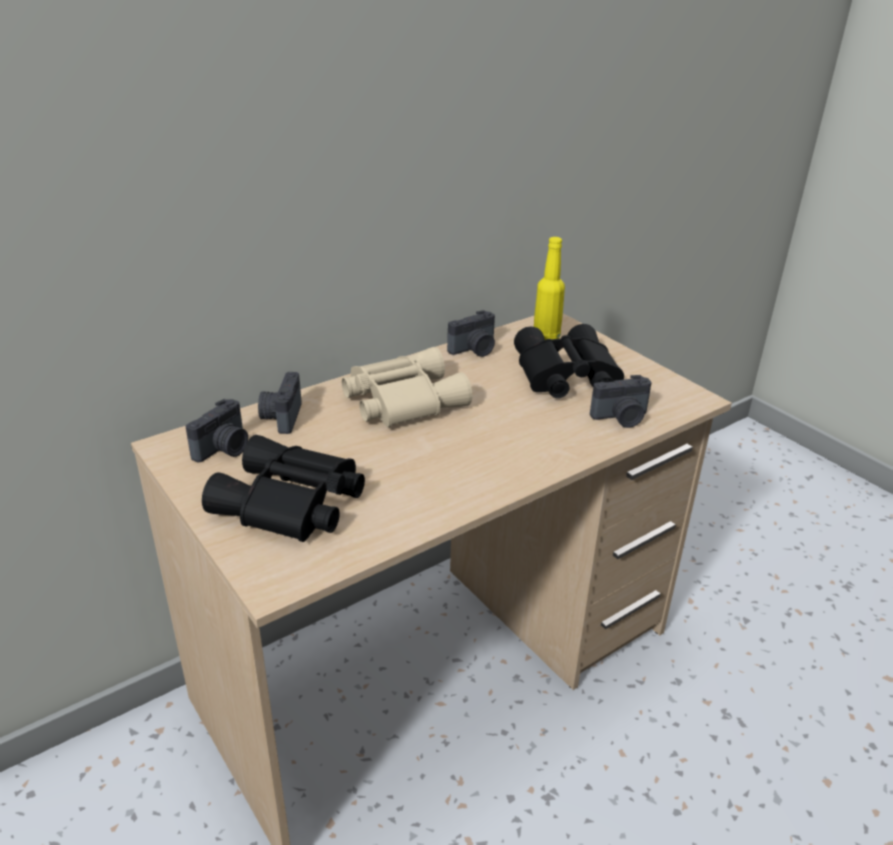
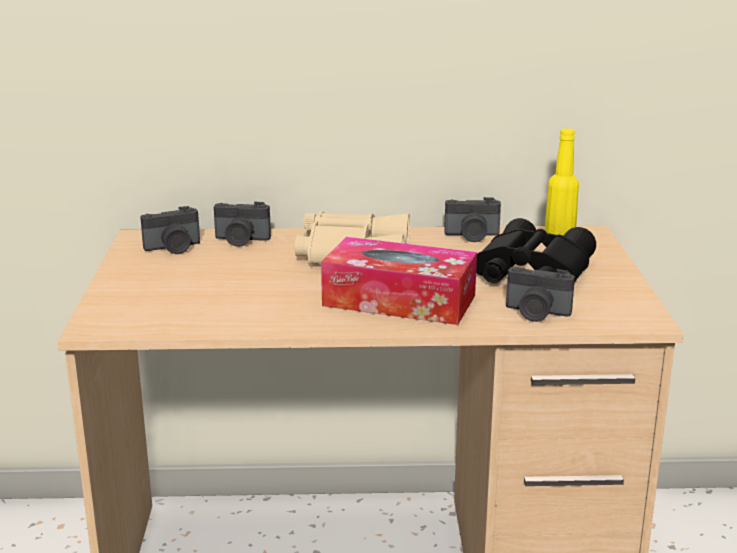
camera: 35 degrees right, 10 degrees down
black binoculars [202,435,365,542] -> none
camera [258,372,302,434] -> camera turned 120 degrees counterclockwise [214,201,271,247]
none -> tissue box [321,237,477,325]

